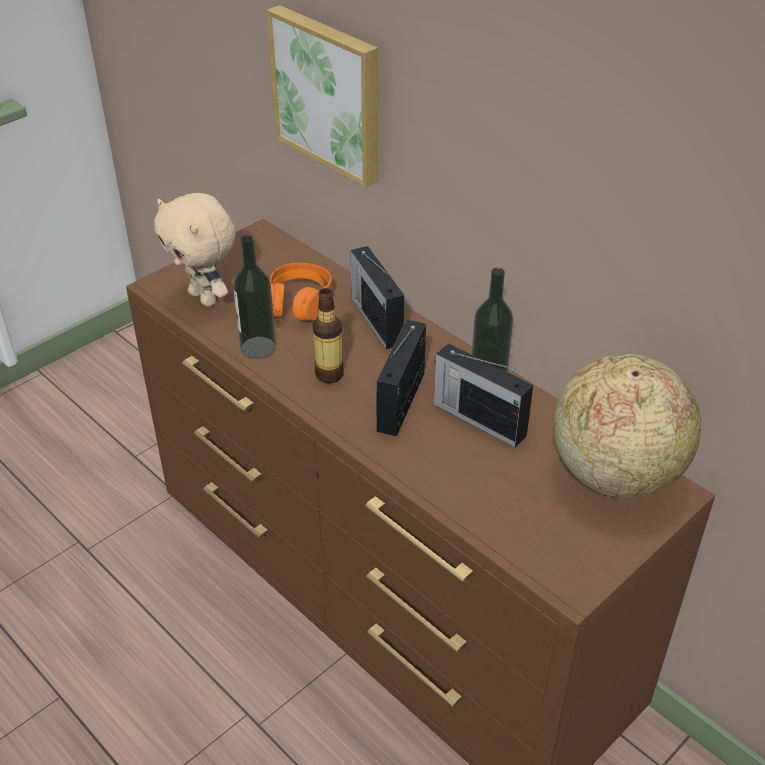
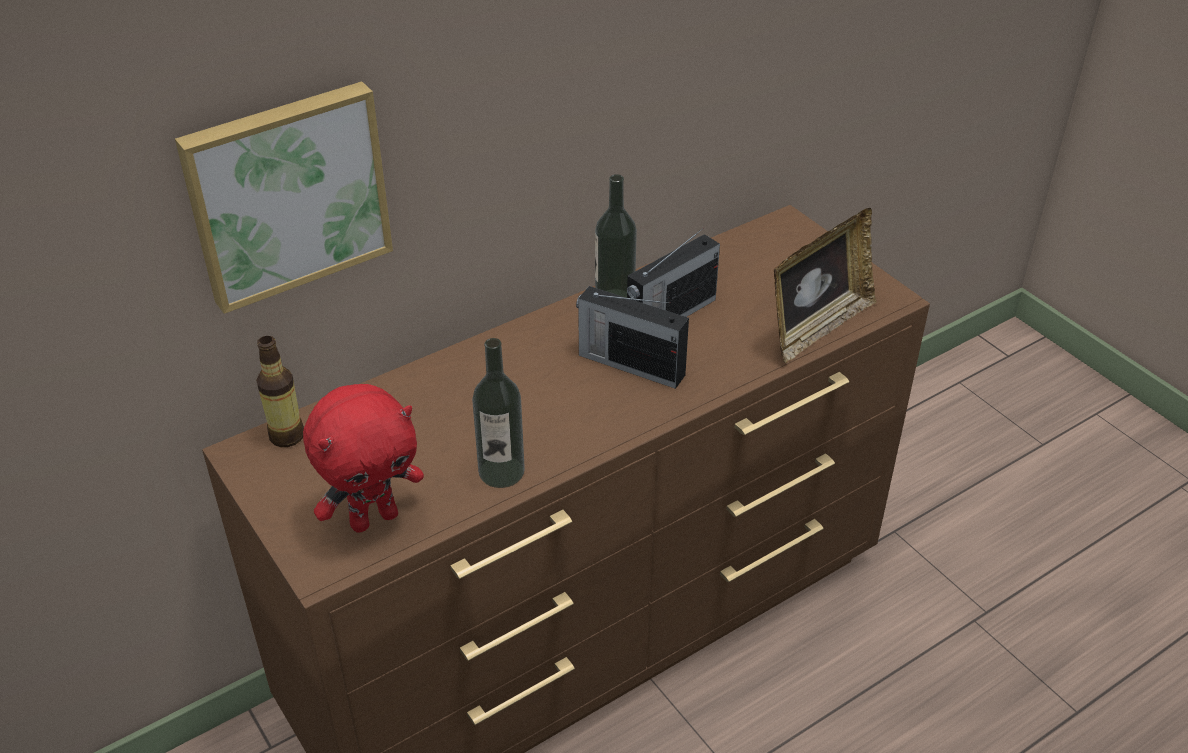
camera: 80 degrees left, 0 degrees up
beige plush toy [154,193,236,307] -> red plush toy [303,384,424,533]
orange headphones [270,263,332,321] -> none
bottle [313,288,344,383] -> bottle moved to [256,336,304,447]
radio [350,246,404,349] -> none
globe [553,354,701,499] -> none
none -> picture frame [774,208,877,363]

